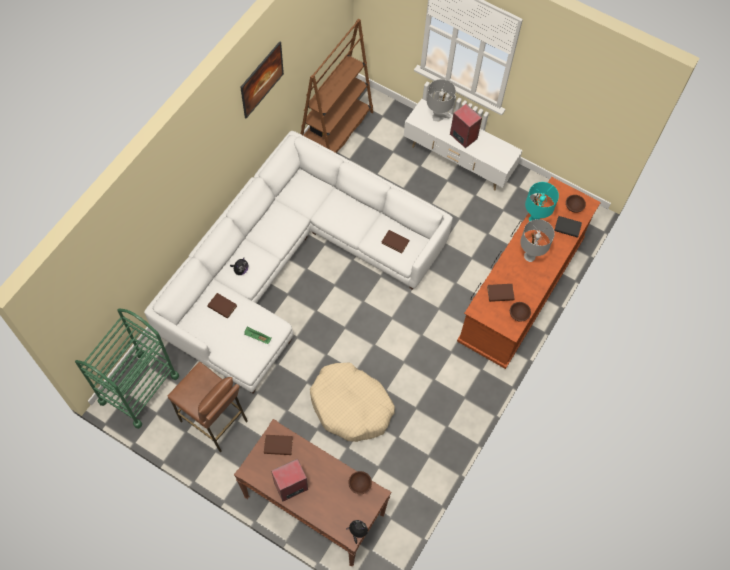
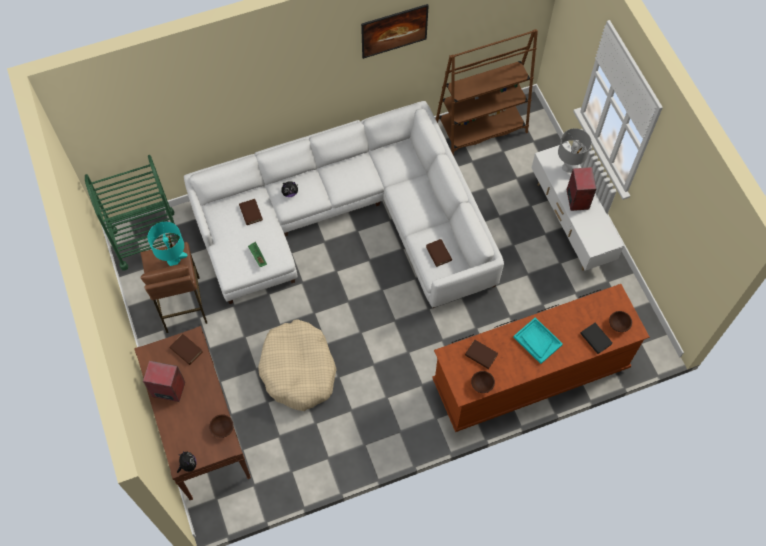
camera: 40 degrees right, 0 degrees up
grey table lamp [520,219,555,262] -> turquoise tray [514,317,563,364]
turquoise table lamp [525,182,559,222] -> turquoise table lamp moved to [148,222,187,266]

